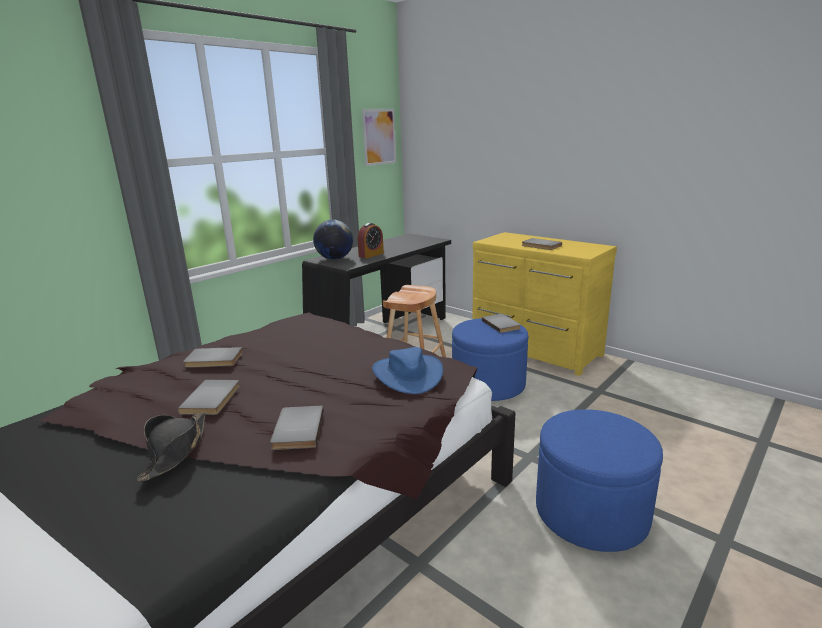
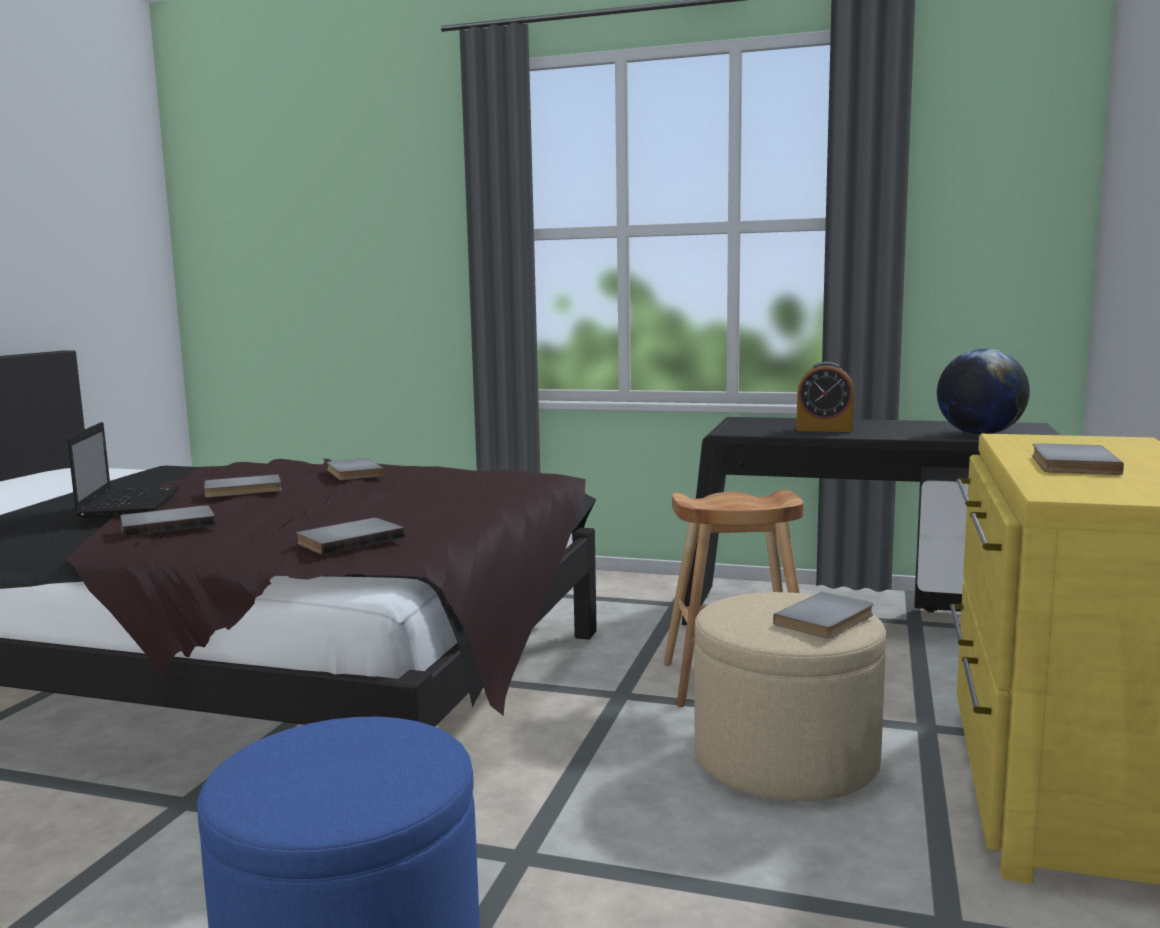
camera: 65 degrees right, 10 degrees down
black hat [137,412,205,481] -> laptop [67,422,180,518]
globe [313,220,353,260] -> globe moved to [937,349,1030,435]
picture [362,109,396,166] -> none
blue hat [372,347,443,394] -> grey book [296,518,405,555]
blue ottoman [452,318,528,401] -> beige ottoman [694,592,886,801]

